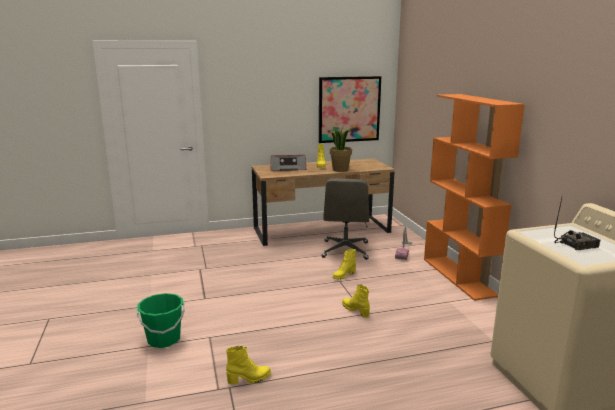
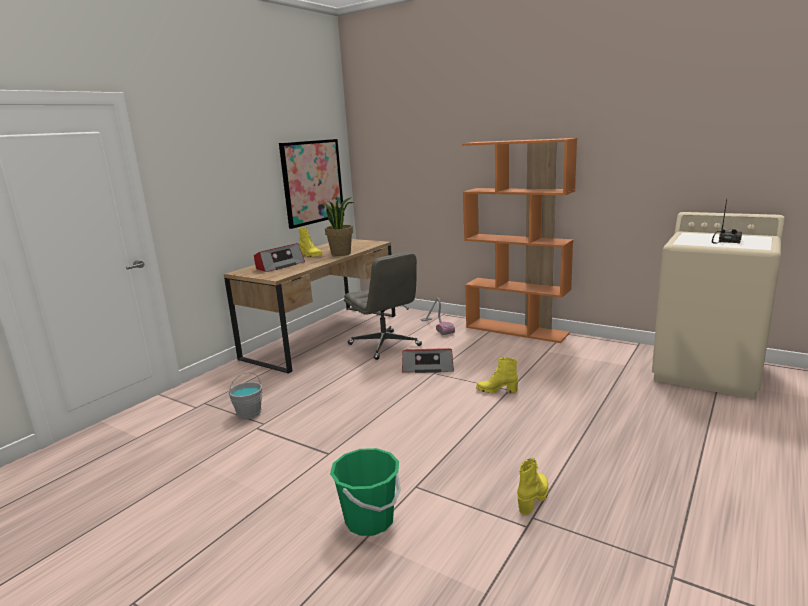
camera: 40 degrees left, 0 degrees up
yellow boot [333,249,356,280] -> radio [402,348,454,373]
none -> grey bucket [228,372,262,419]

